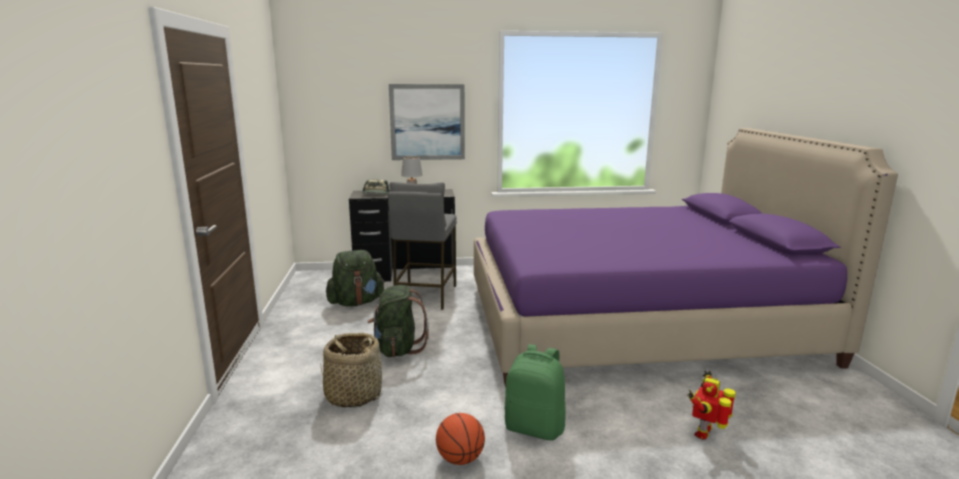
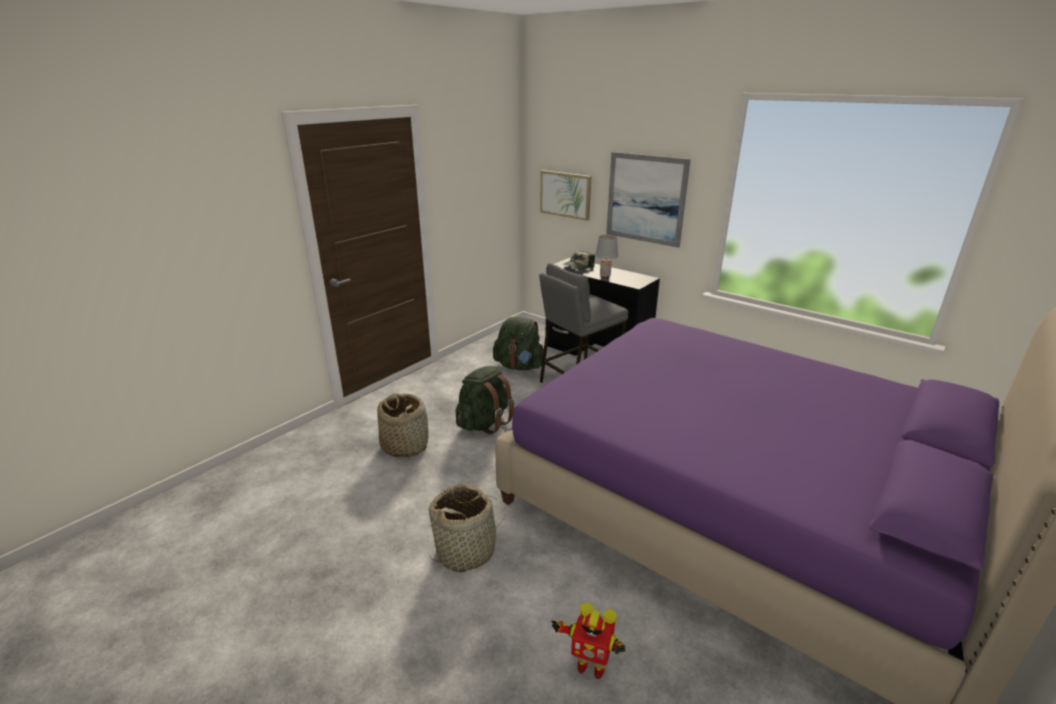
camera: 45 degrees right, 10 degrees up
basketball [436,413,485,465] -> none
green backpack [504,344,566,441] -> basket [429,484,506,572]
toy robot [687,371,736,440] -> toy robot turned 150 degrees counterclockwise [551,602,625,679]
none -> picture [540,170,592,221]

